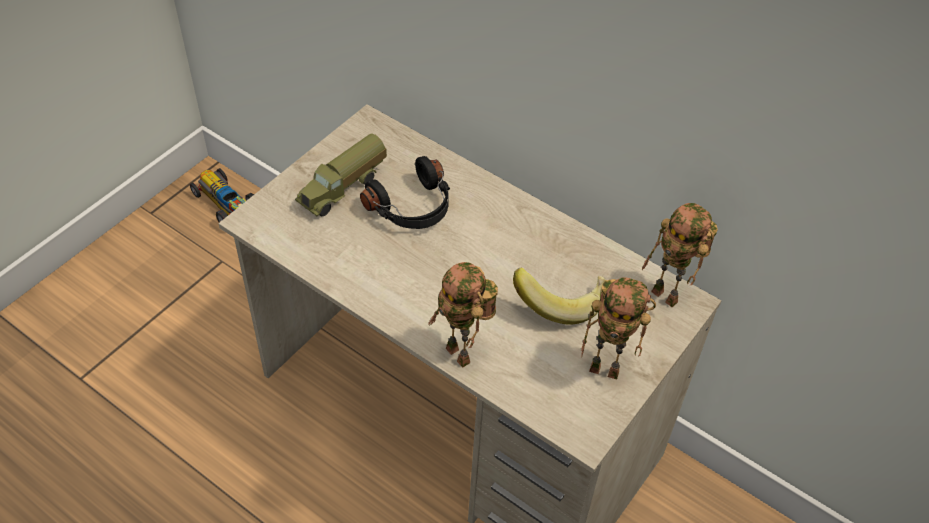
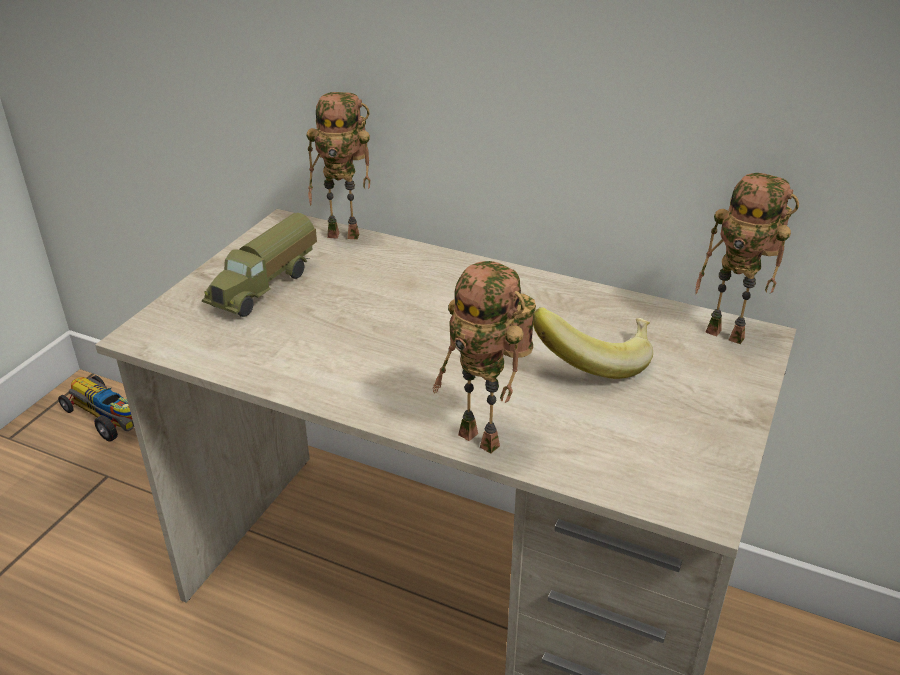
camera: 10 degrees left, 15 degrees down
black headphones [360,156,450,229] -> none
toy robot [581,277,656,379] -> toy robot moved to [306,92,370,240]

